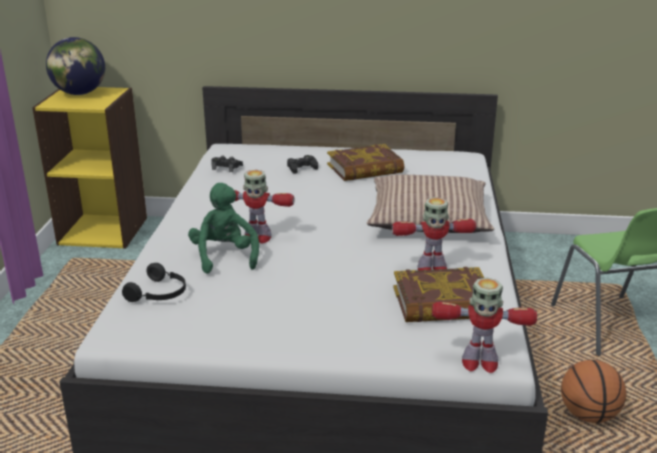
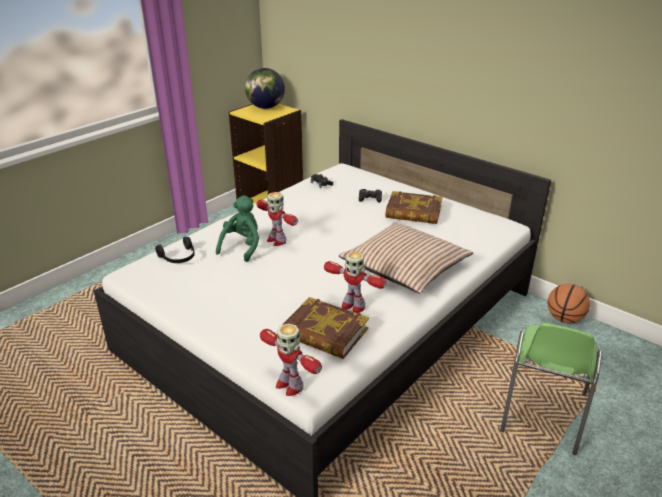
camera: 35 degrees right, 5 degrees up
basketball [561,360,626,423] -> basketball moved to [548,284,590,324]

